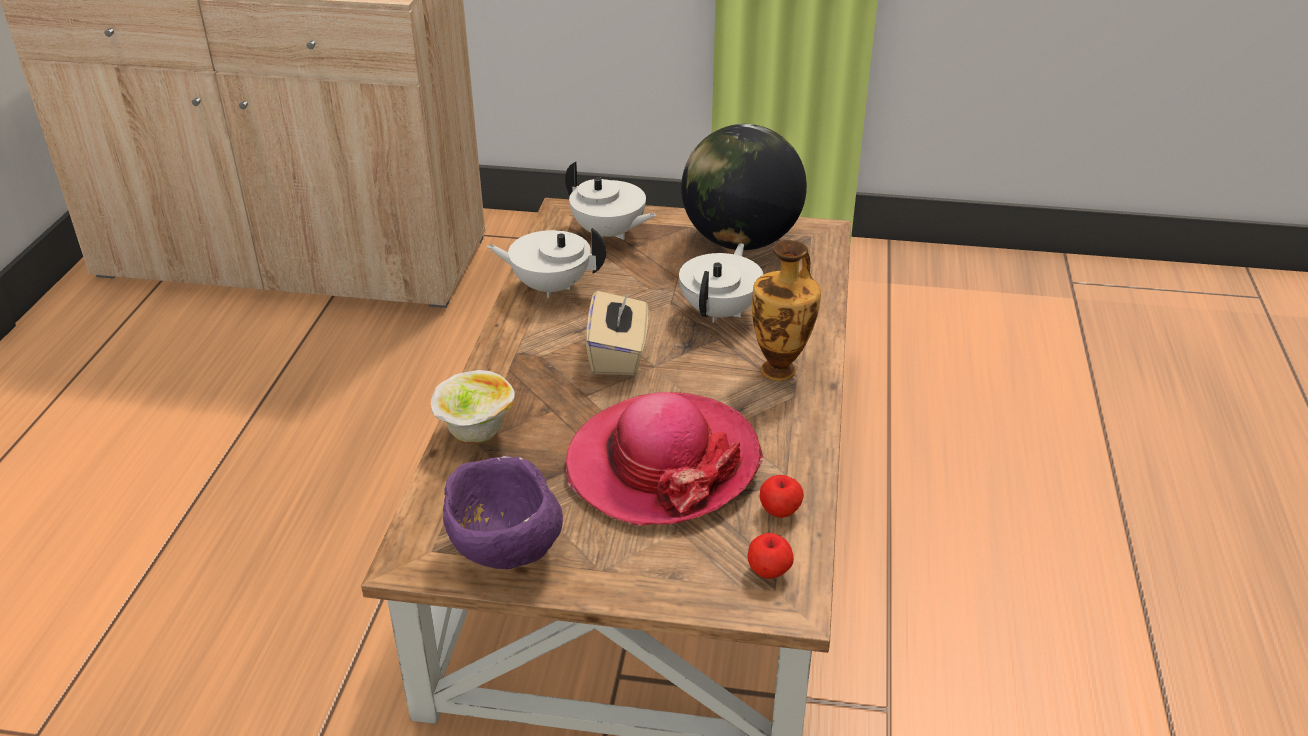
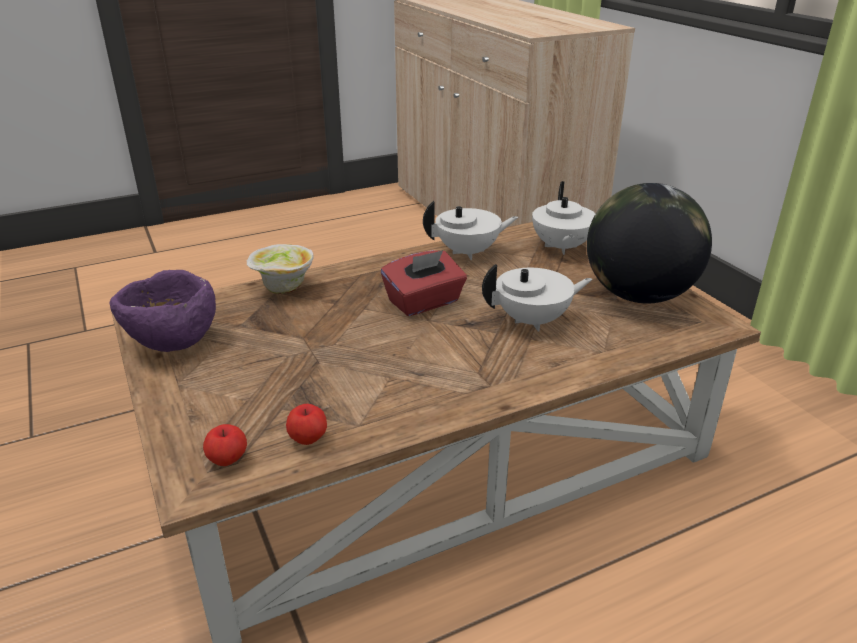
camera: 55 degrees right, 5 degrees down
white teapot [487,228,606,298] -> white teapot turned 105 degrees clockwise [423,201,518,260]
hat [565,392,763,526] -> none
beige tissue box [586,291,648,375] -> red tissue box [381,250,467,316]
vase [752,240,821,381] -> none

